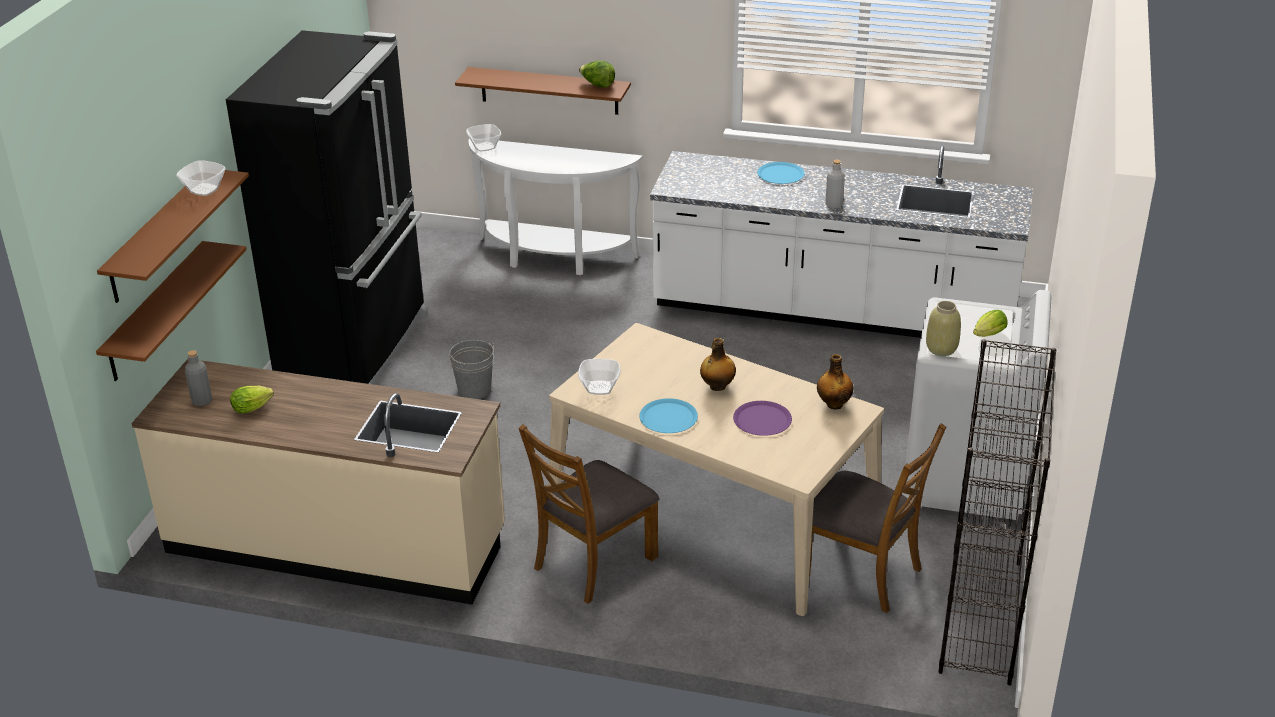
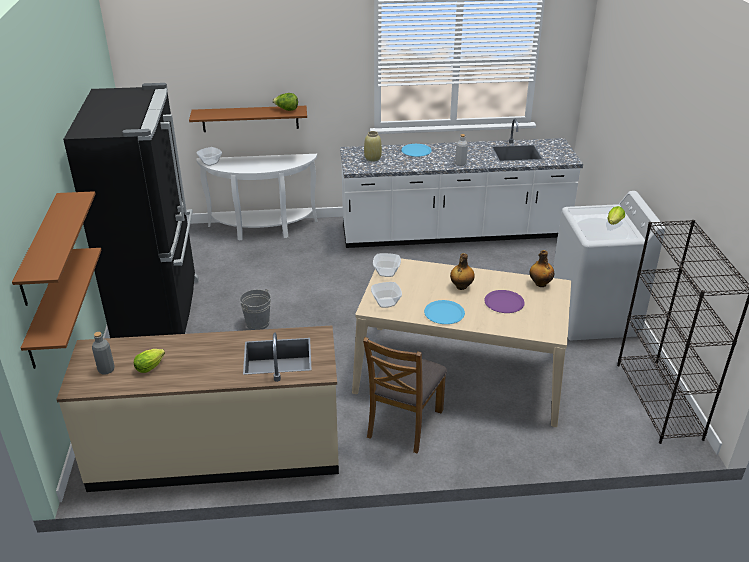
camera: 20 degrees left, 0 degrees up
bowl [176,160,226,196] -> bowl moved to [373,253,401,277]
brown chair [809,423,946,613] -> none
beige vase [926,301,961,356] -> beige vase moved to [364,131,382,161]

